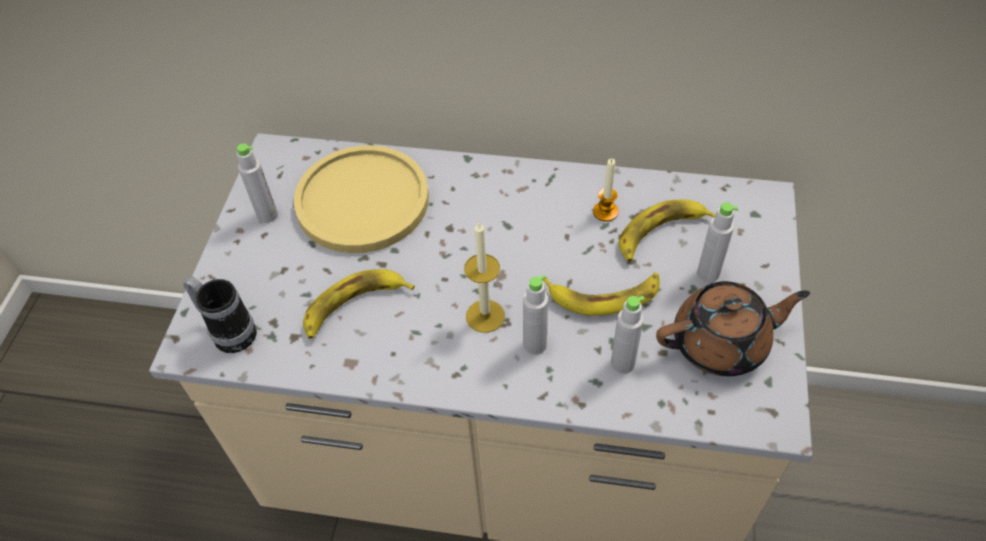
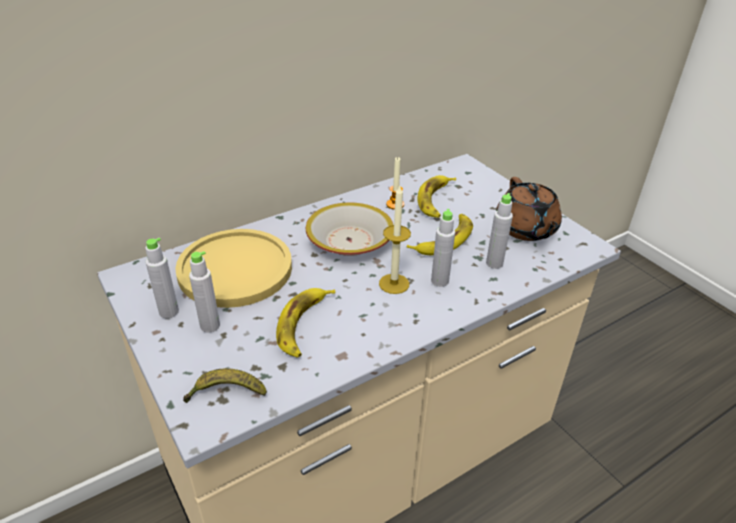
camera: 45 degrees left, 15 degrees down
mug [183,277,257,353] -> banana [183,368,267,403]
brown teapot [656,281,810,376] -> brown teapot turned 135 degrees clockwise [496,177,562,241]
grey bottle [697,202,738,283] -> grey bottle moved to [189,251,220,333]
none -> bowl [306,202,393,256]

